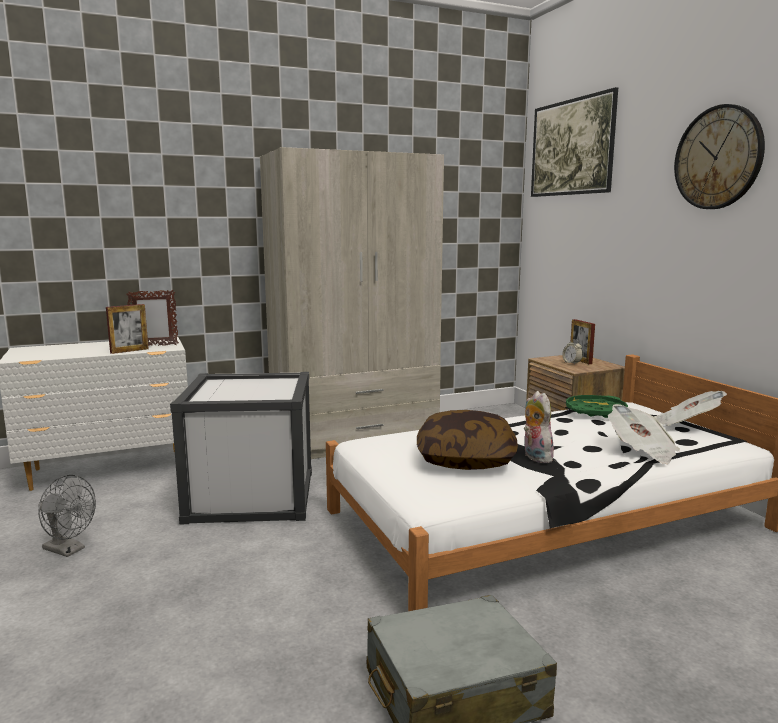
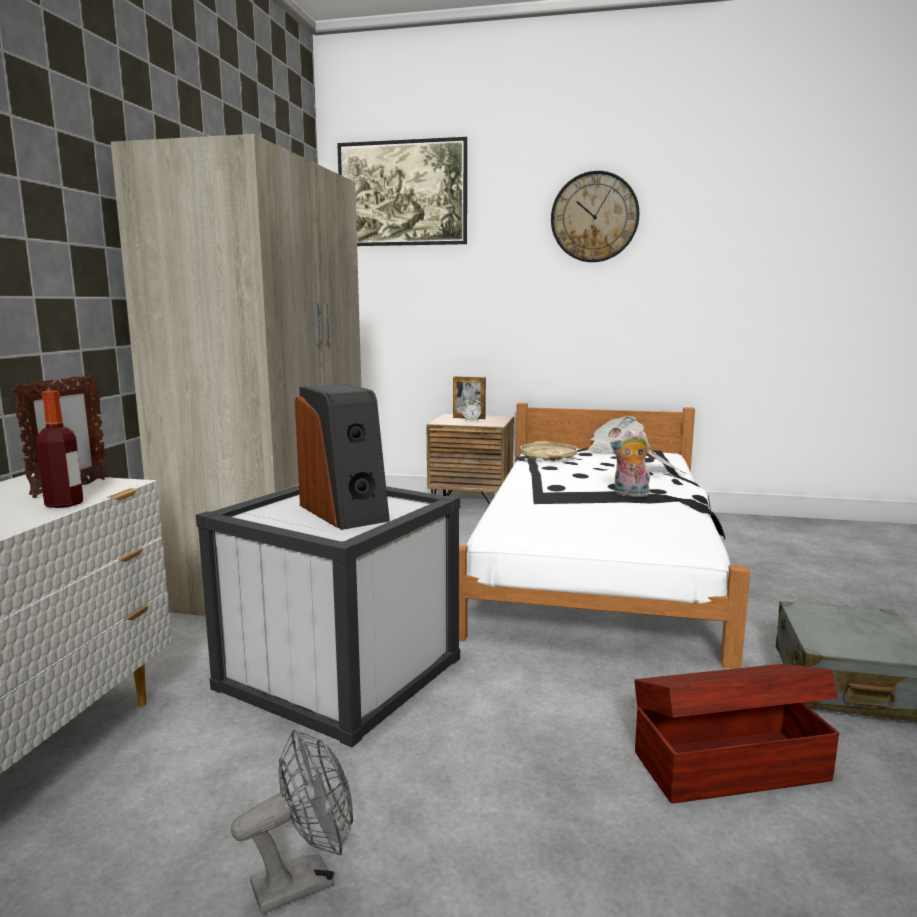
camera: 55 degrees left, 0 degrees up
picture frame [106,304,149,354] -> bottle [36,390,83,508]
pillow [417,410,518,470] -> none
green tray [566,395,628,418] -> beige tray [520,441,578,461]
none -> speaker [295,384,390,530]
none -> brown storage box [635,664,839,804]

